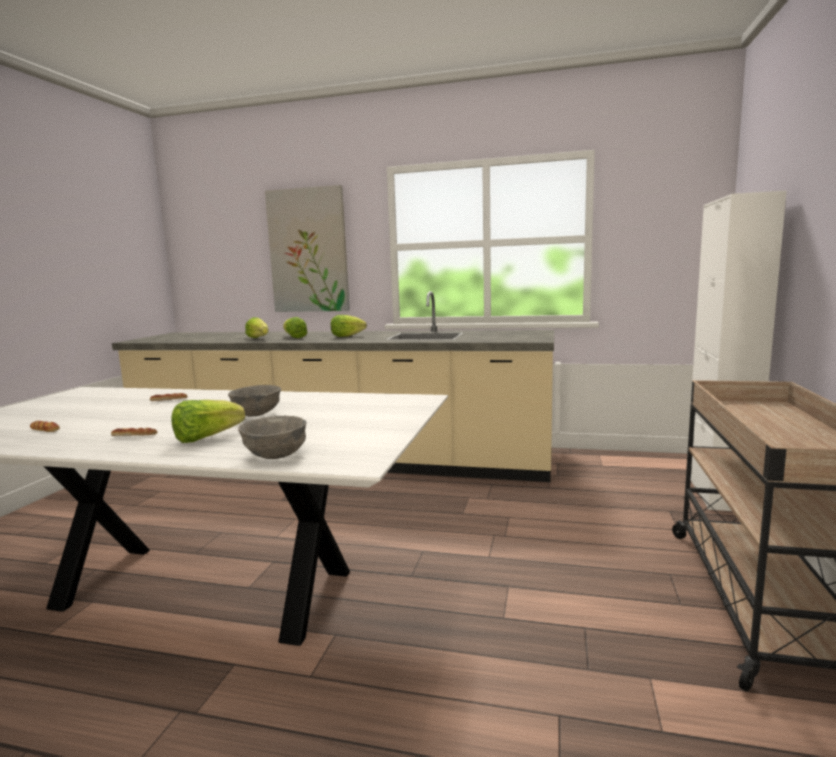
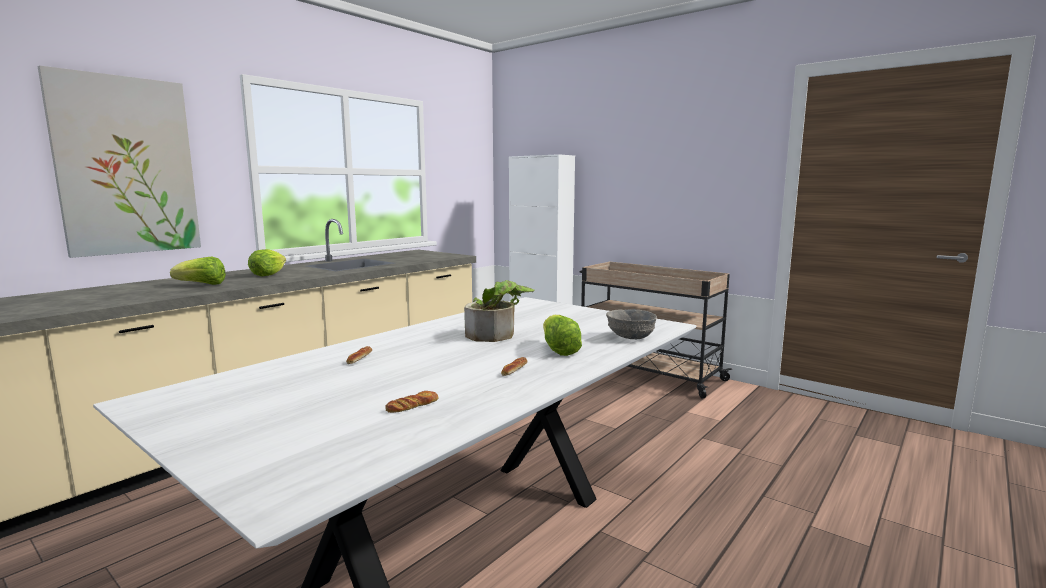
camera: 65 degrees left, 0 degrees up
grey bowl [228,385,281,417] -> potted plant [464,280,535,342]
lettuce [245,317,268,338] -> none

